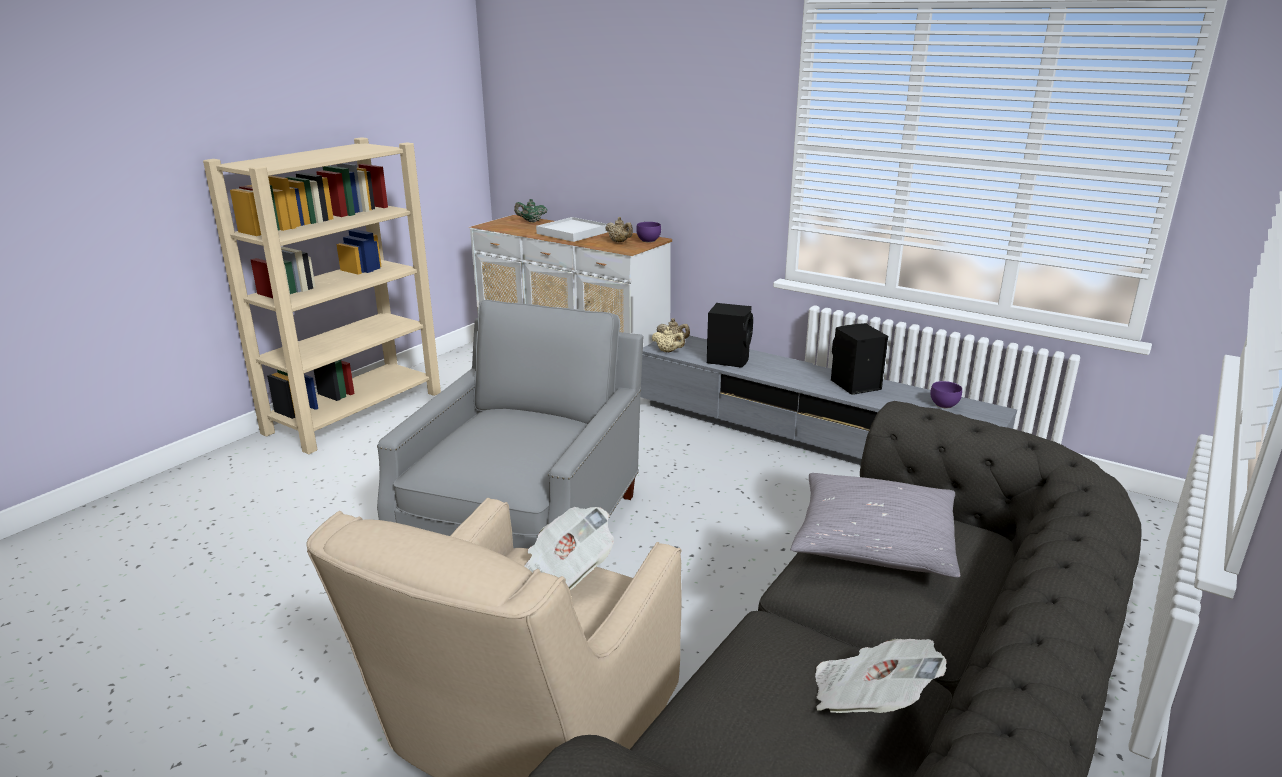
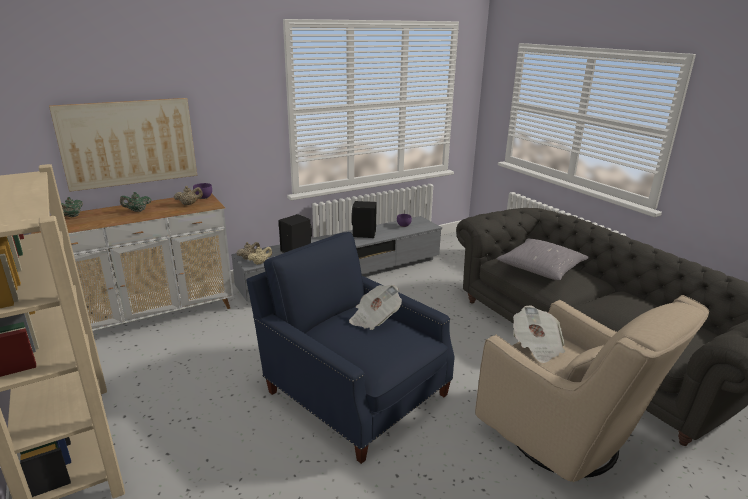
camera: 65 degrees left, 0 degrees up
grey armchair [377,300,643,549] -> blue armchair [246,232,455,464]
white tray [536,217,607,242] -> green teapot [120,192,151,212]
newspaper [815,639,947,713] -> newspaper moved to [349,285,402,330]
none -> picture [49,98,197,192]

